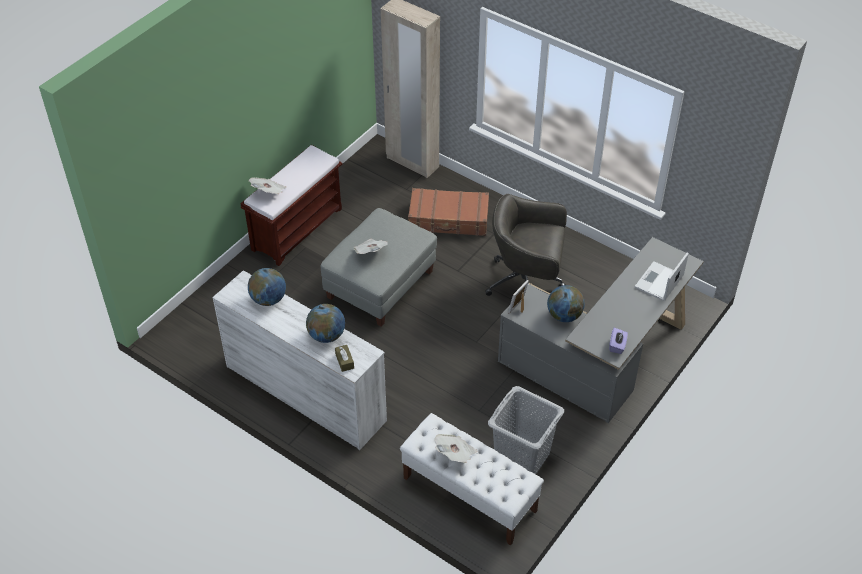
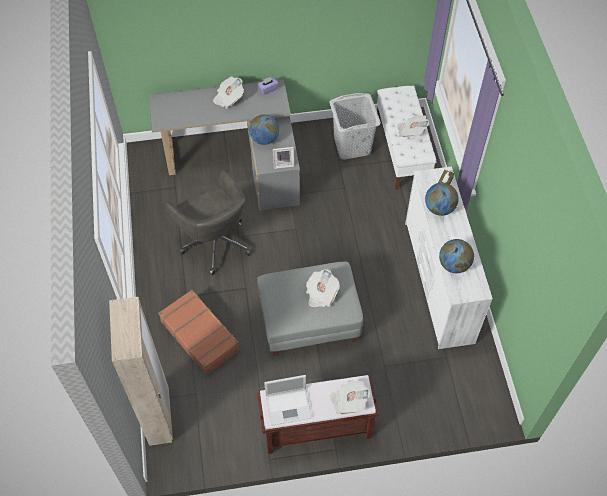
camera: 135 degrees left, 10 degrees up
laptop [634,252,689,301] -> laptop moved to [264,375,312,426]
none -> newspaper [213,76,244,109]

